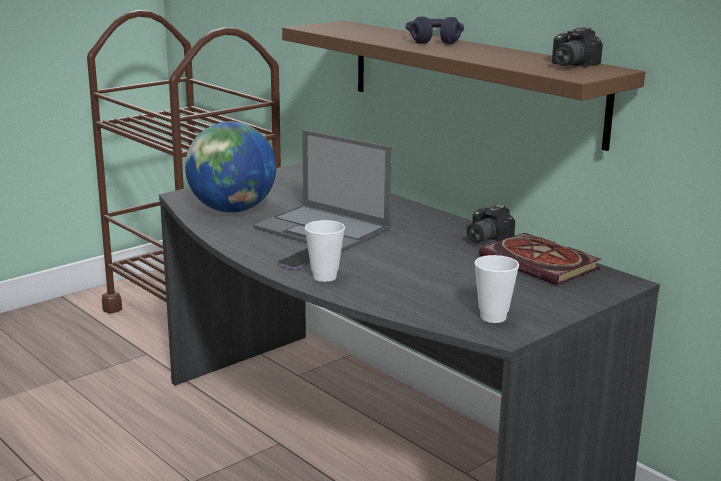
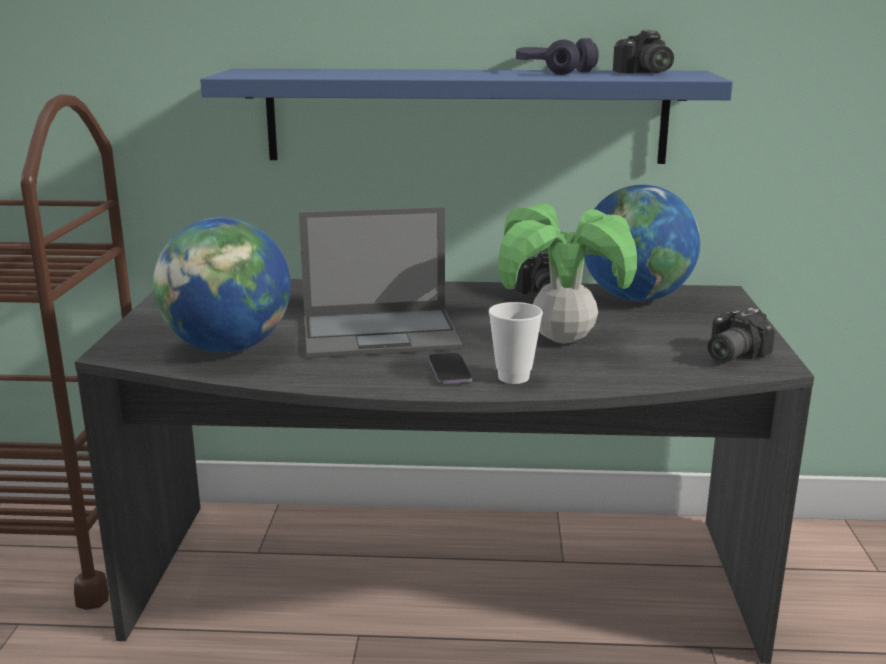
camera: 45 degrees left, 0 degrees up
brown shelf [282,21,645,151] -> blue shelf [200,69,733,164]
purple headphones [406,17,464,44] -> purple headphones moved to [516,38,599,75]
cup [474,255,519,323] -> camera [708,308,775,362]
book [479,233,601,285] -> globe [584,185,700,301]
none -> potted plant [498,203,637,344]

